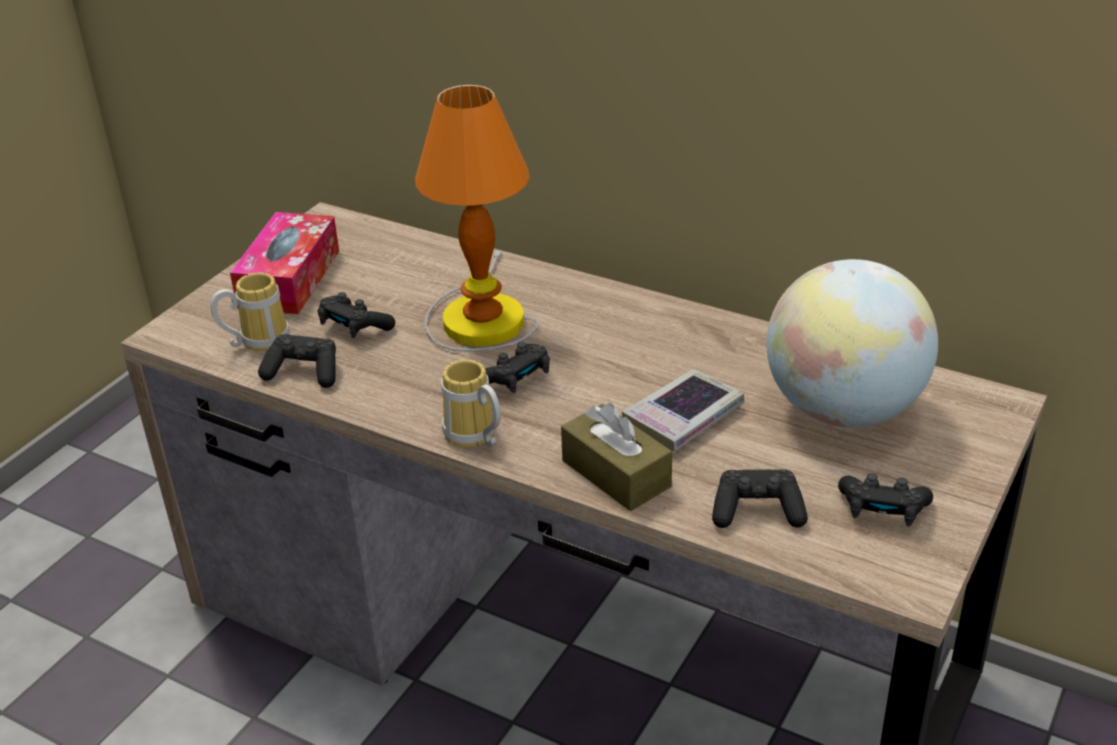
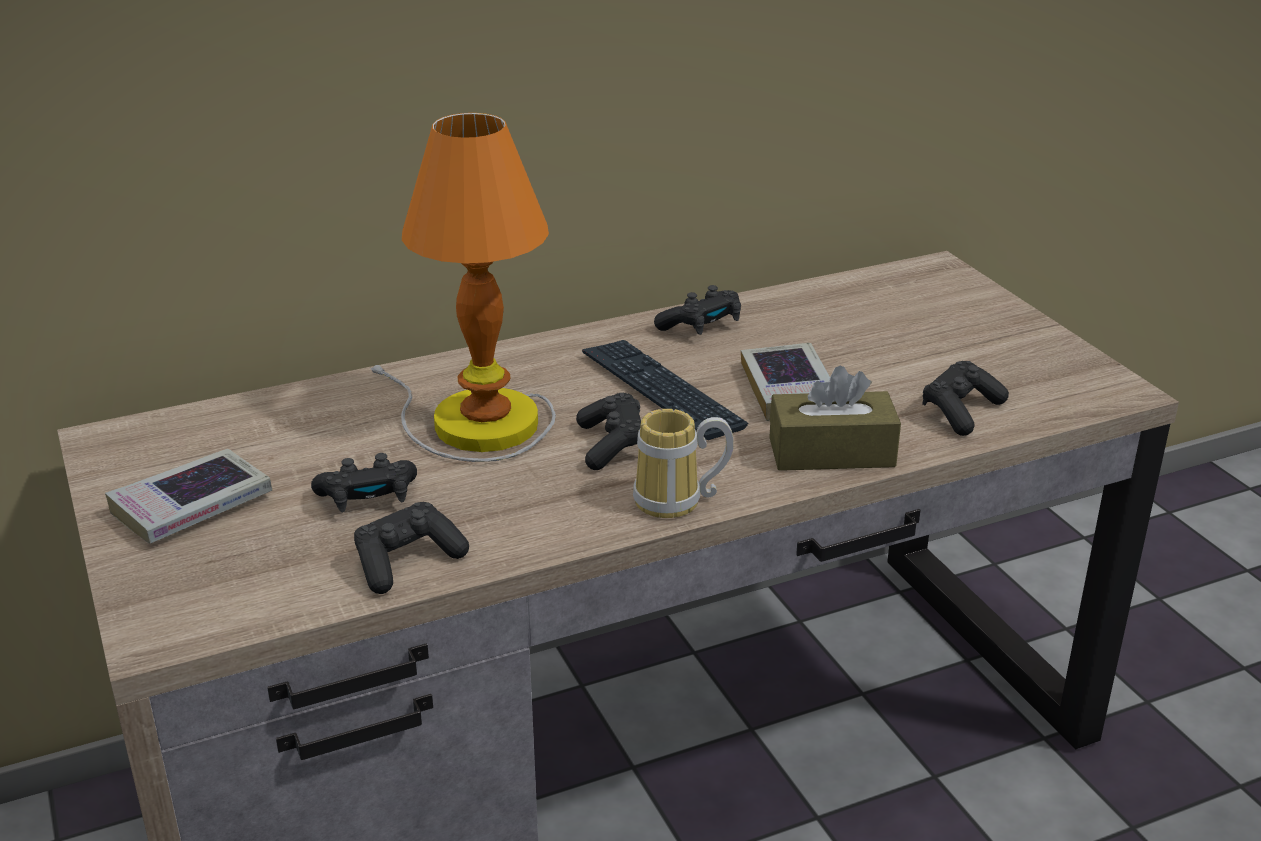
camera: 55 degrees left, 5 degrees down
mug [211,272,290,352] -> none
tissue box [230,212,339,314] -> book [105,449,272,544]
globe [766,259,938,428] -> none
black game controller [838,473,933,527] -> black game controller moved to [654,285,741,335]
none -> keyboard [582,340,748,440]

